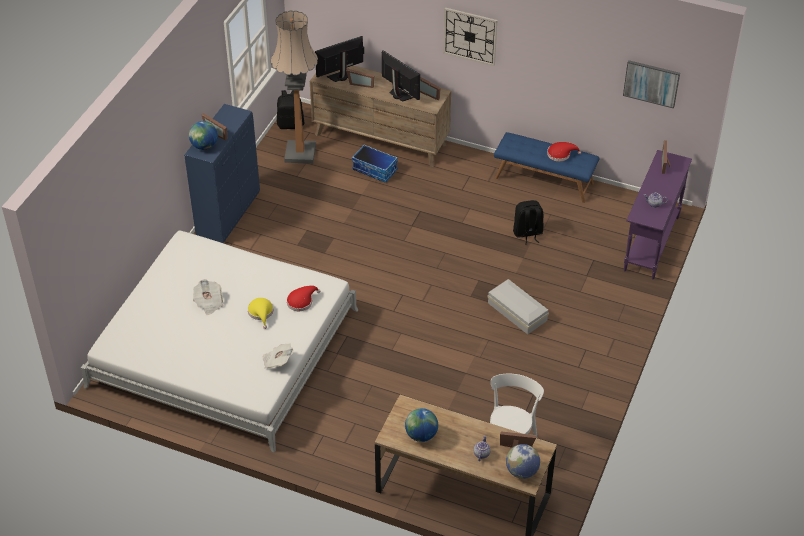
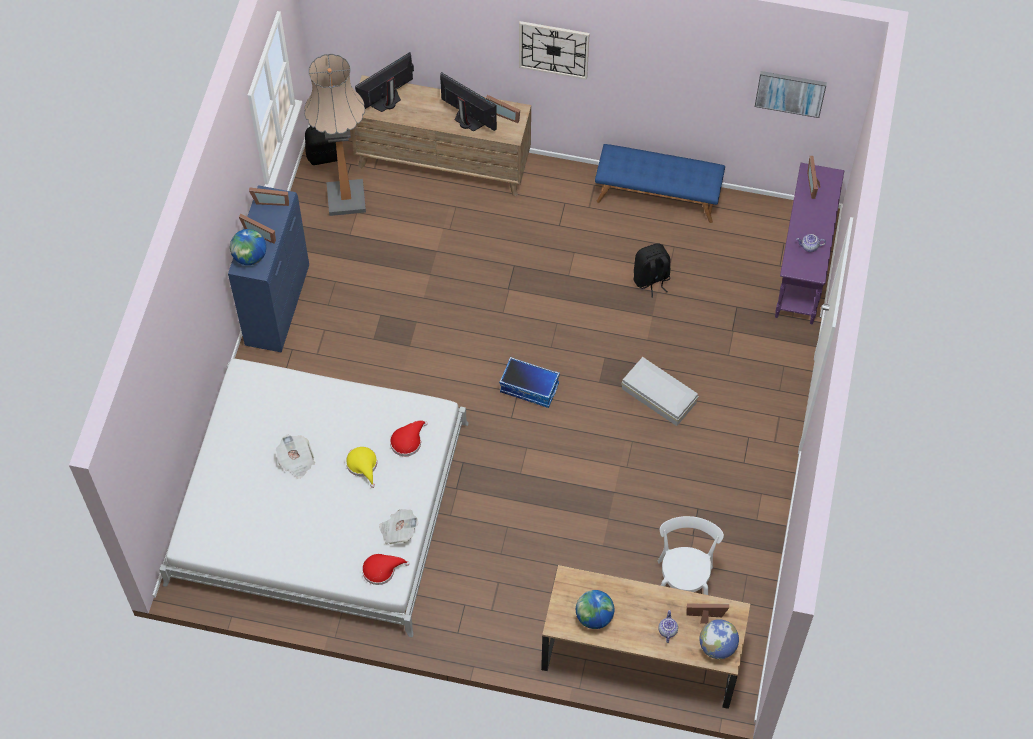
camera: 10 degrees left, 15 degrees up
picture frame [346,69,374,88] -> picture frame moved to [249,187,289,206]
storage box [352,144,398,183] -> storage box moved to [499,357,560,408]
red hat [547,142,581,162] -> red hat moved to [362,553,409,585]

